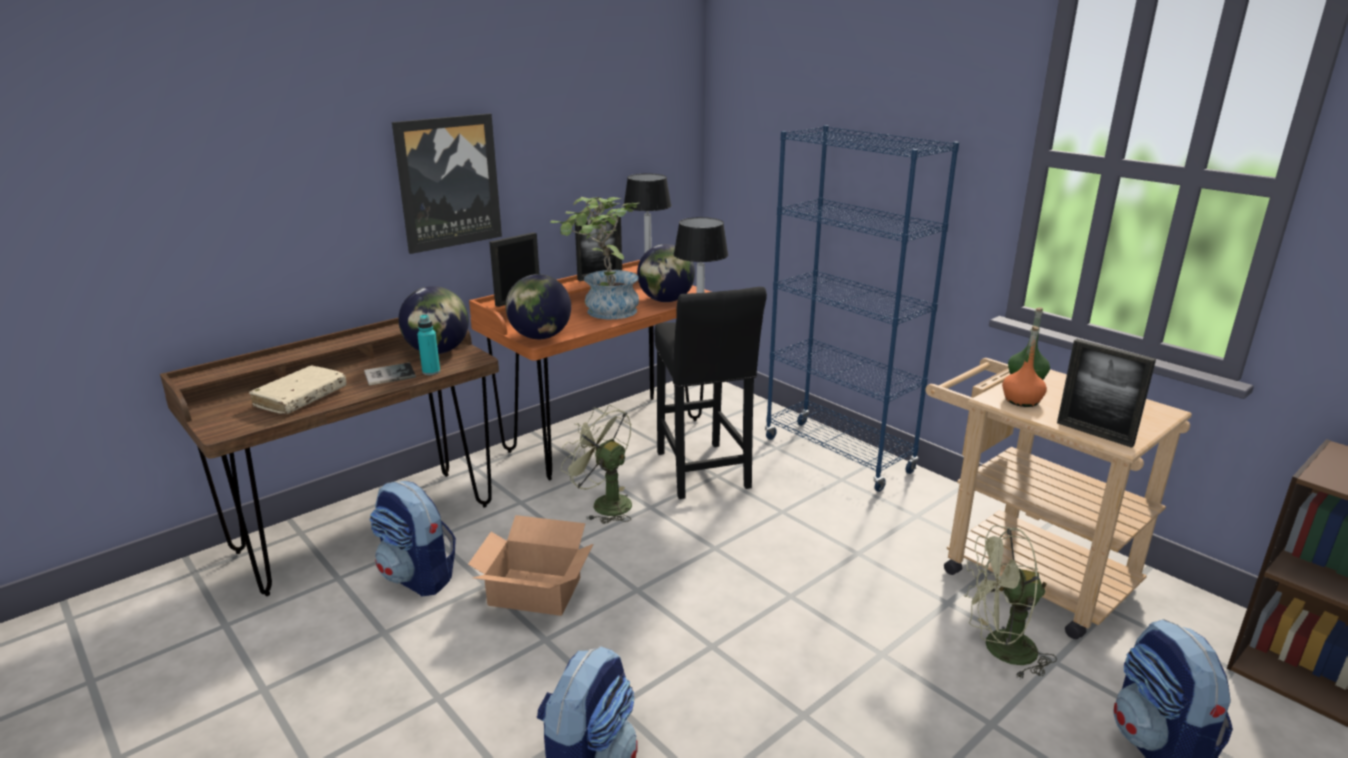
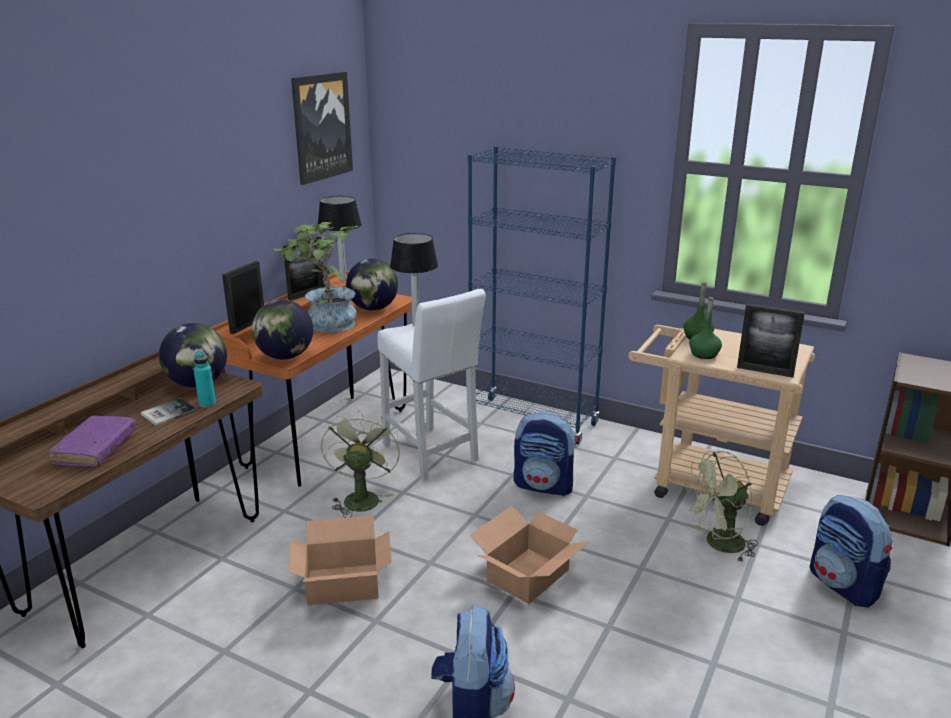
camera: 20 degrees left, 0 degrees up
beige book [249,366,347,414] -> purple book [48,416,137,466]
backpack [369,481,456,596] -> backpack moved to [514,411,578,496]
picture [392,113,502,254] -> picture moved to [291,72,353,185]
green fan [561,405,632,524] -> green fan turned 75 degrees clockwise [321,411,400,518]
black stool [655,287,767,499] -> white stool [377,289,486,481]
orange bottle [1002,326,1047,407] -> green bottle [689,297,722,359]
none -> cardboard box [469,506,590,604]

